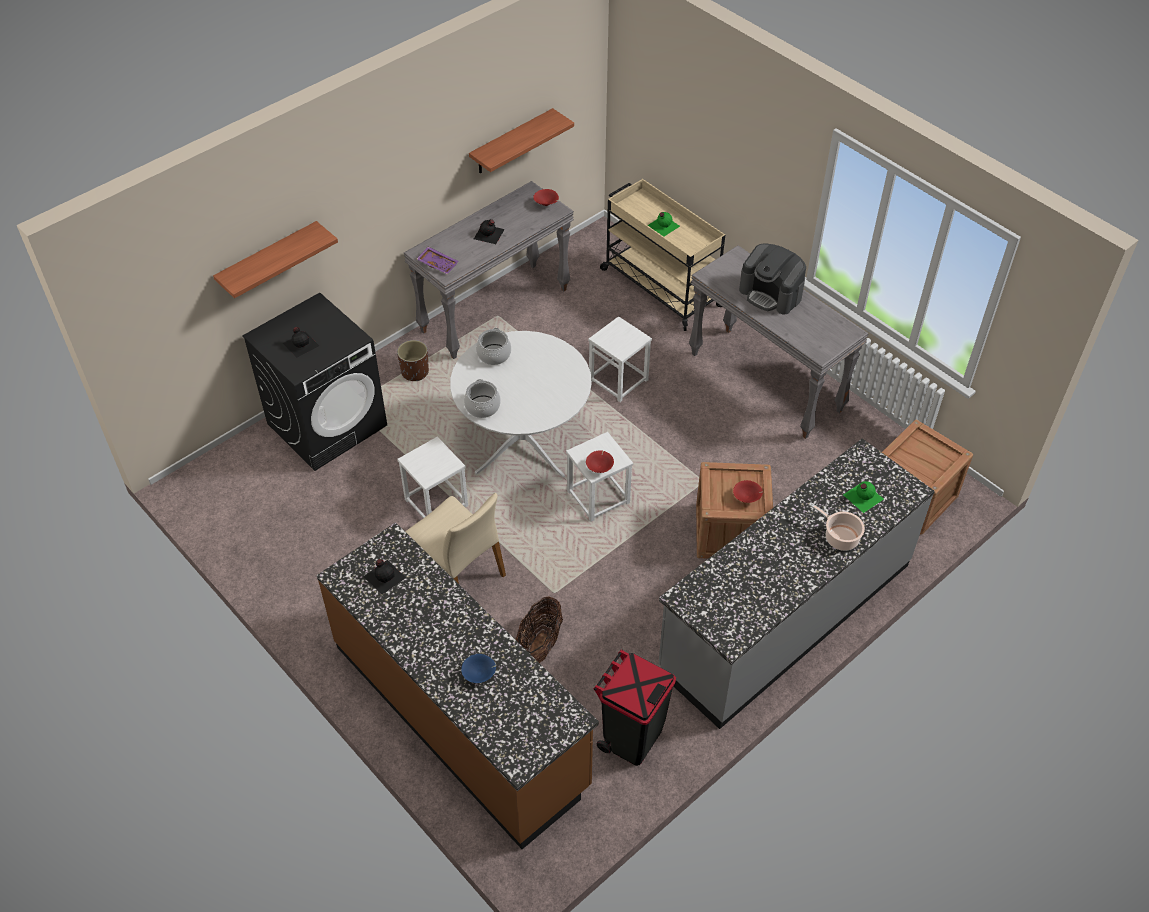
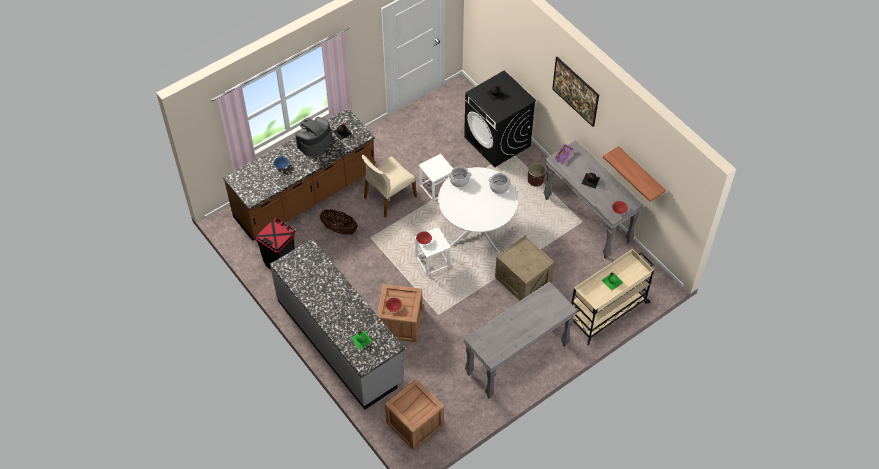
camera: 95 degrees right, 5 degrees up
shelf [213,221,338,298] -> none
white stool [588,316,652,402] -> crate [495,236,555,301]
coffee machine [739,243,806,315] -> coffee machine moved to [295,117,332,156]
cooking pot [809,502,865,551] -> none
none -> picture [552,57,599,127]

